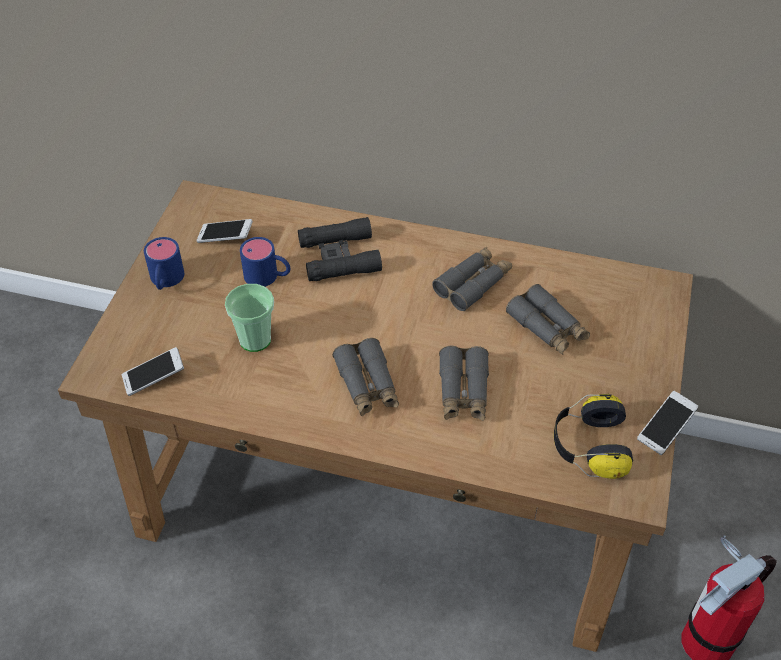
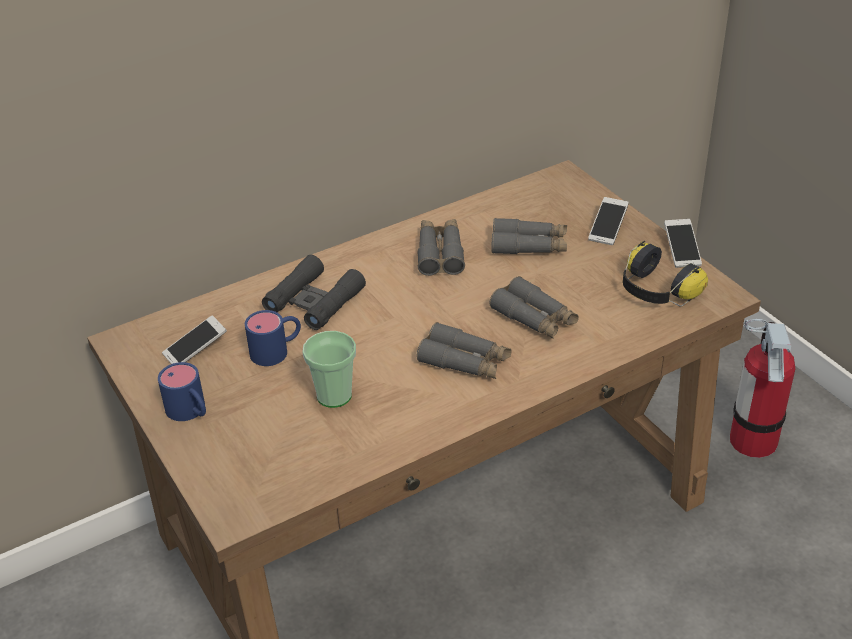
camera: 45 degrees left, 10 degrees down
phone [122,347,184,396] -> phone moved to [588,197,628,245]

